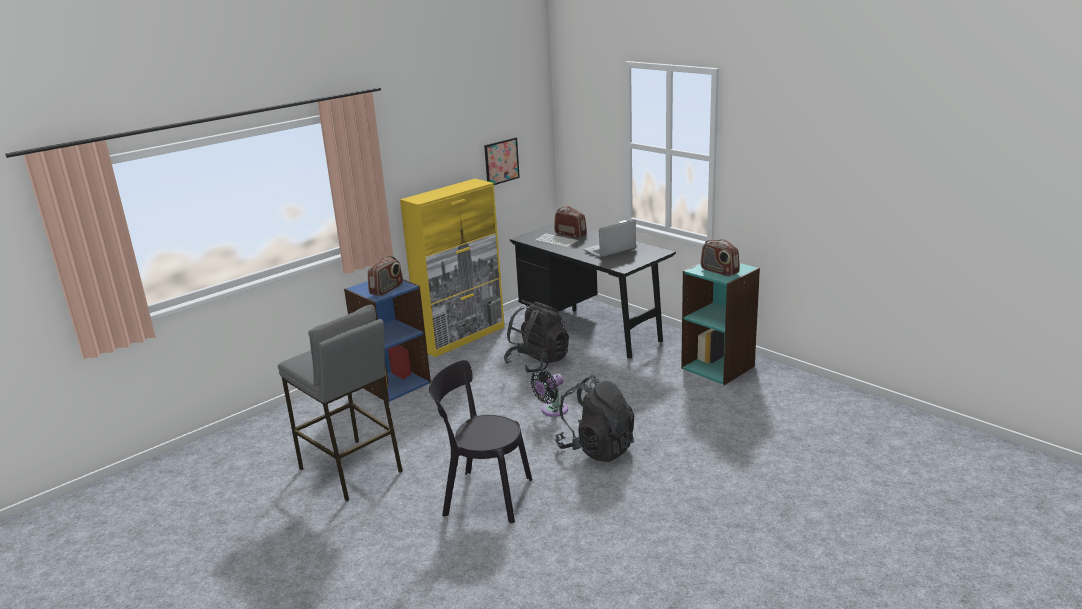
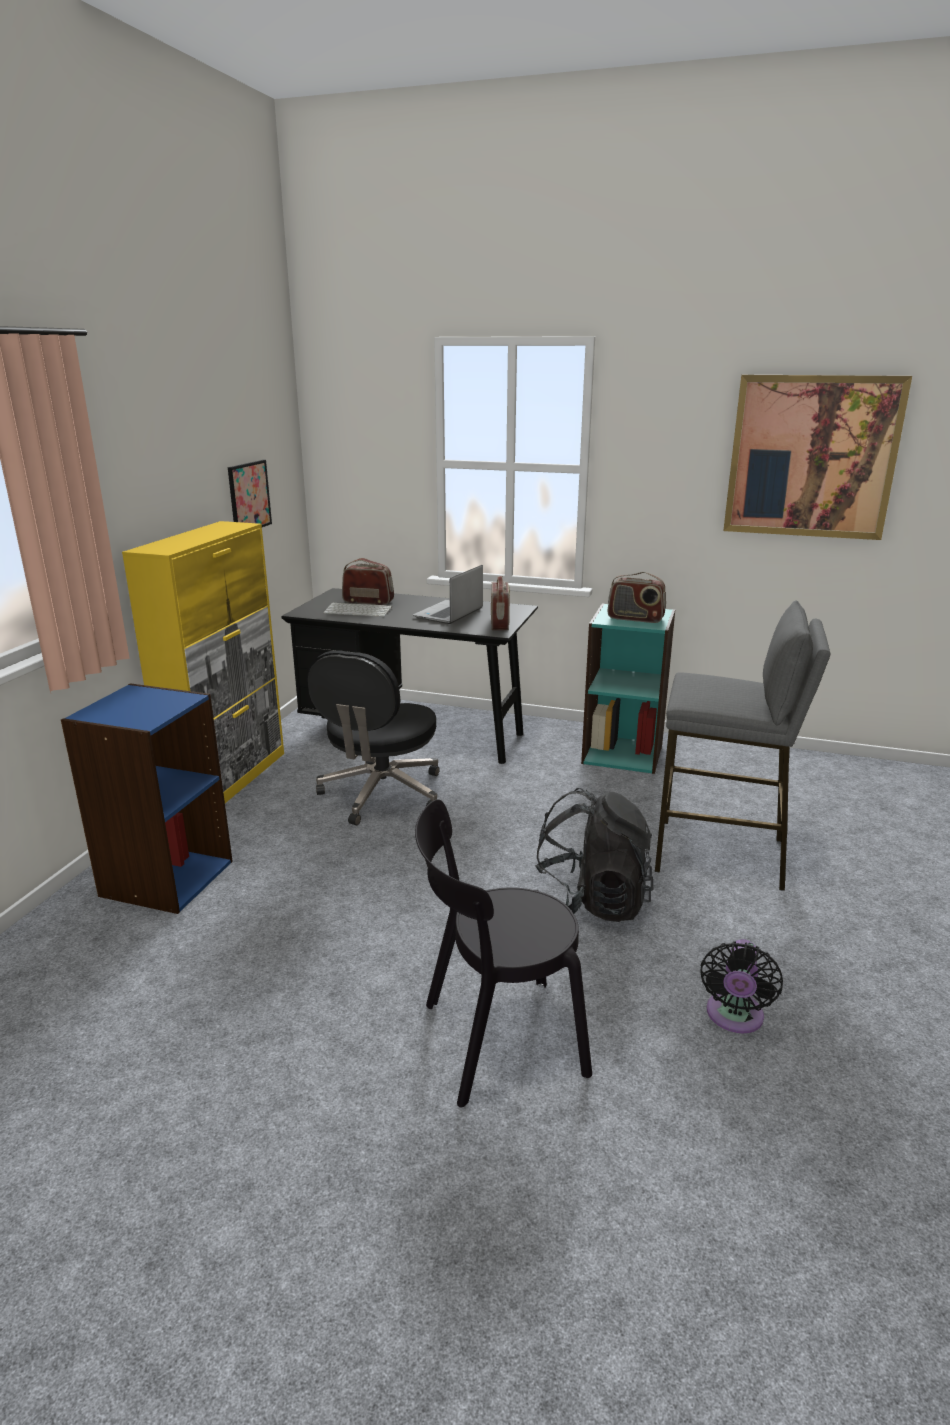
camera: 30 degrees left, 0 degrees up
grey stool [278,305,403,501] -> grey stool moved to [655,600,830,891]
radio [368,256,403,296] -> radio moved to [491,576,510,630]
black backpack [504,302,569,373] -> black office chair [307,650,440,825]
black fan [531,369,568,417] -> black fan moved to [701,939,783,1033]
none -> picture [723,375,912,540]

